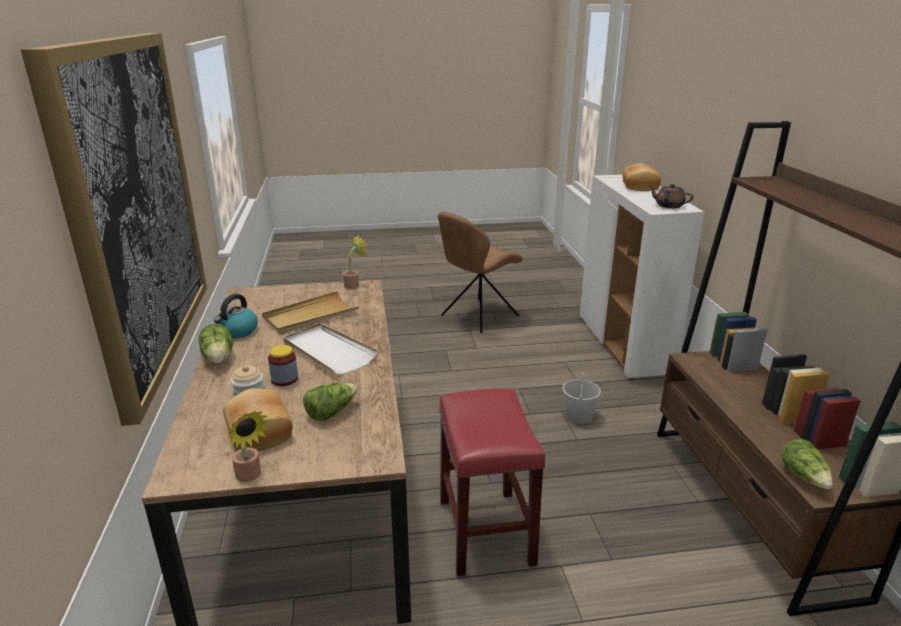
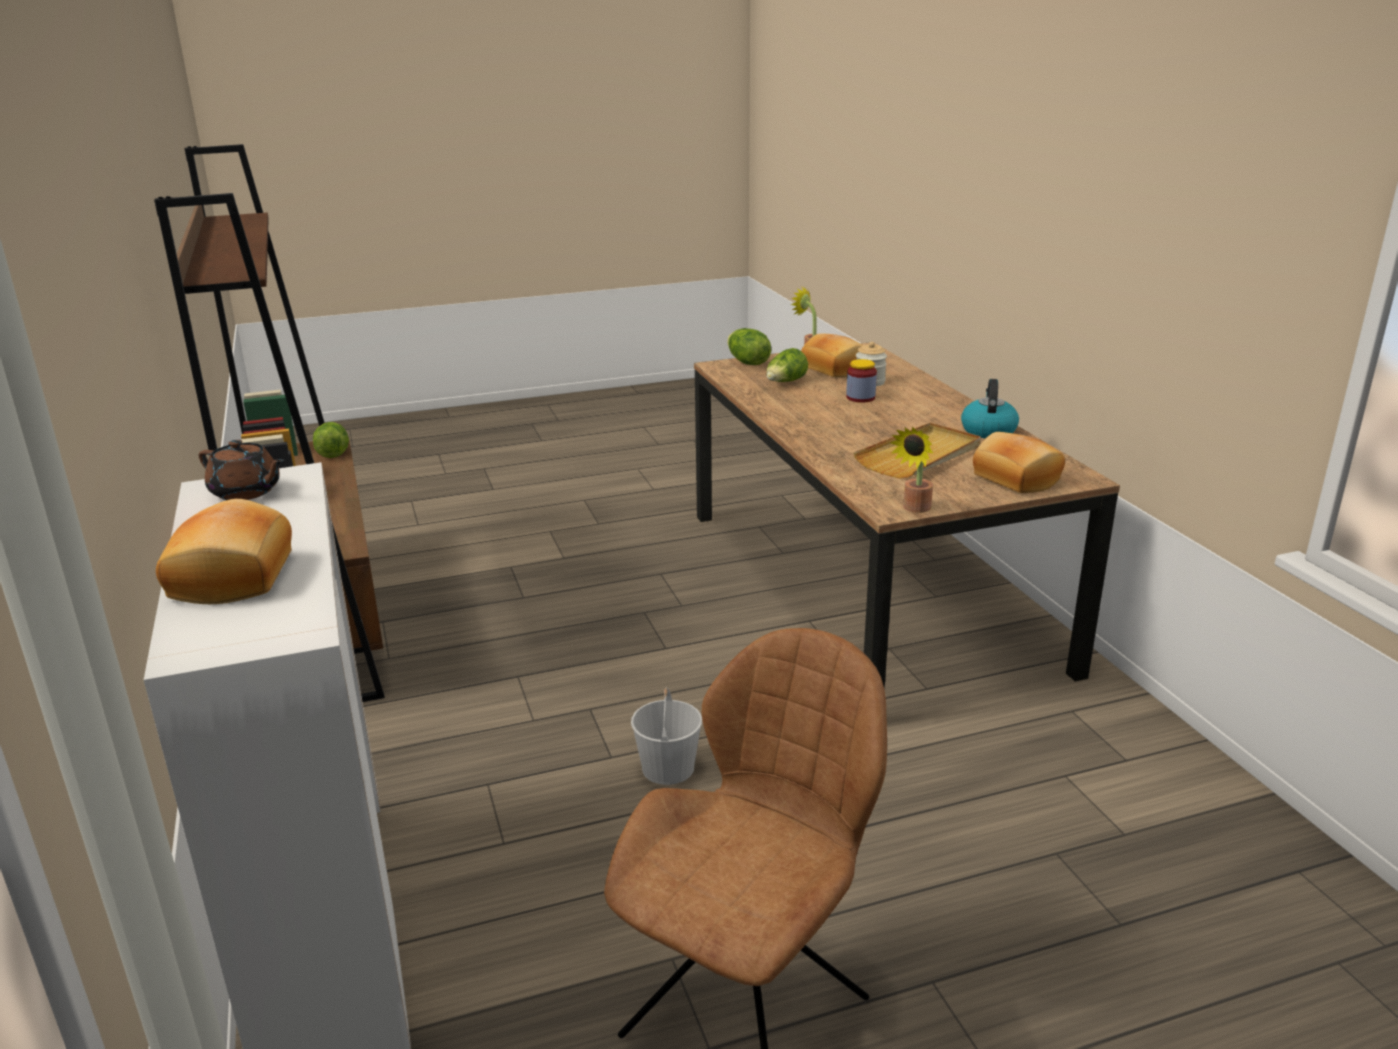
camera: 170 degrees right, 0 degrees up
picture [21,33,207,426] -> none
lettuce [199,324,233,364] -> lettuce moved to [727,328,771,365]
white tray [283,323,379,374] -> none
red stool [439,388,545,577] -> none
white bucket [562,372,601,423] -> white bucket moved to [631,687,702,785]
none -> bread [973,432,1065,493]

